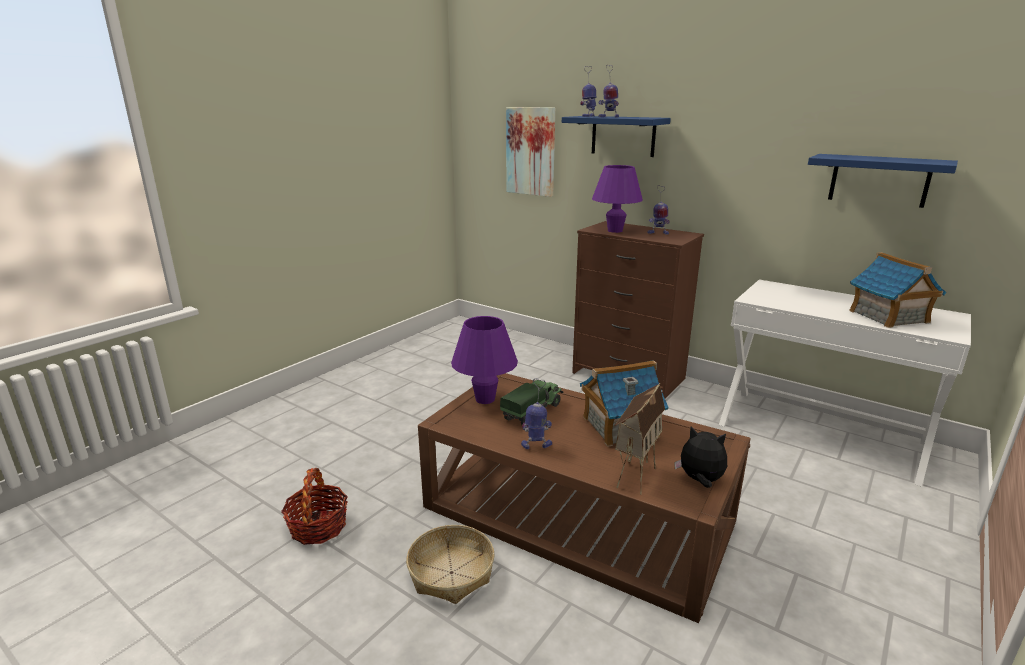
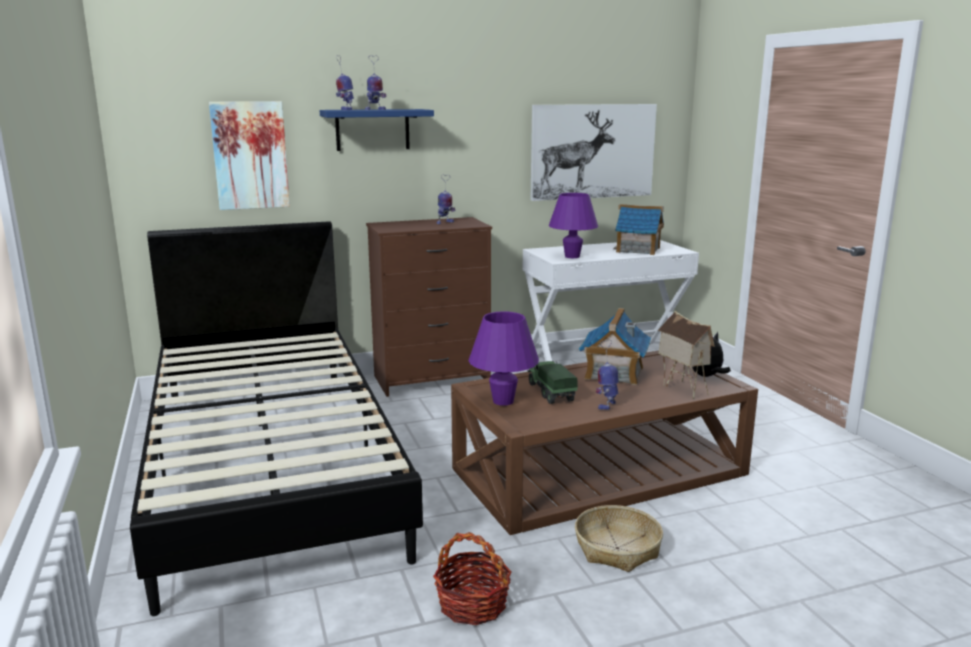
camera: 55 degrees left, 5 degrees down
purple table lamp [592,165,643,233] -> purple table lamp moved to [549,193,598,258]
blue shelf [808,154,958,208] -> picture [530,104,657,201]
none -> black bed [130,221,423,616]

